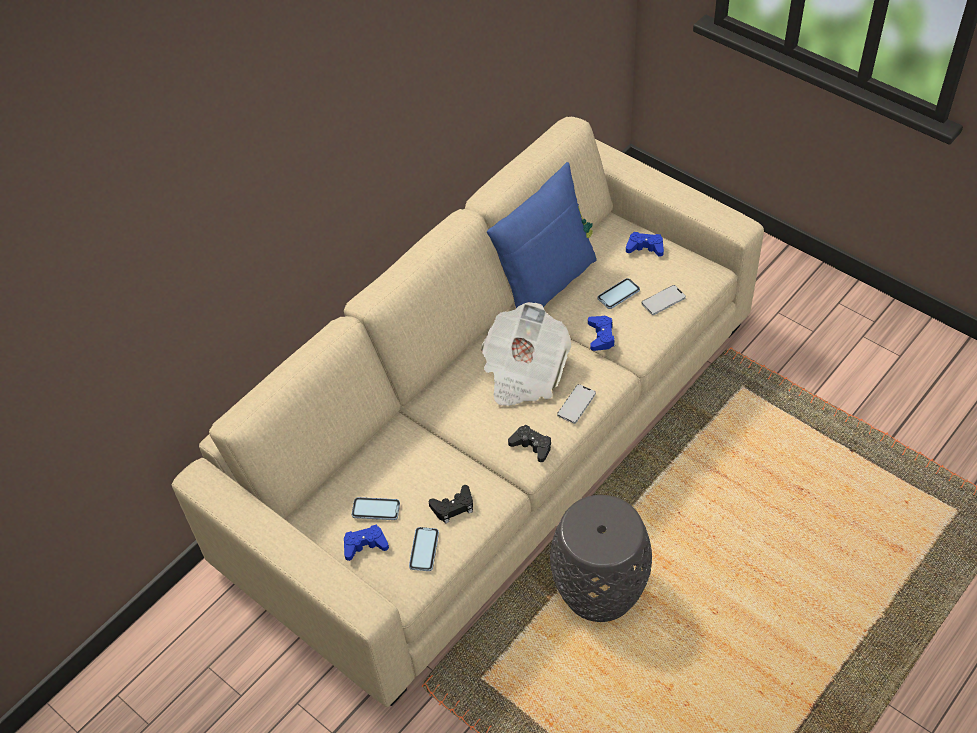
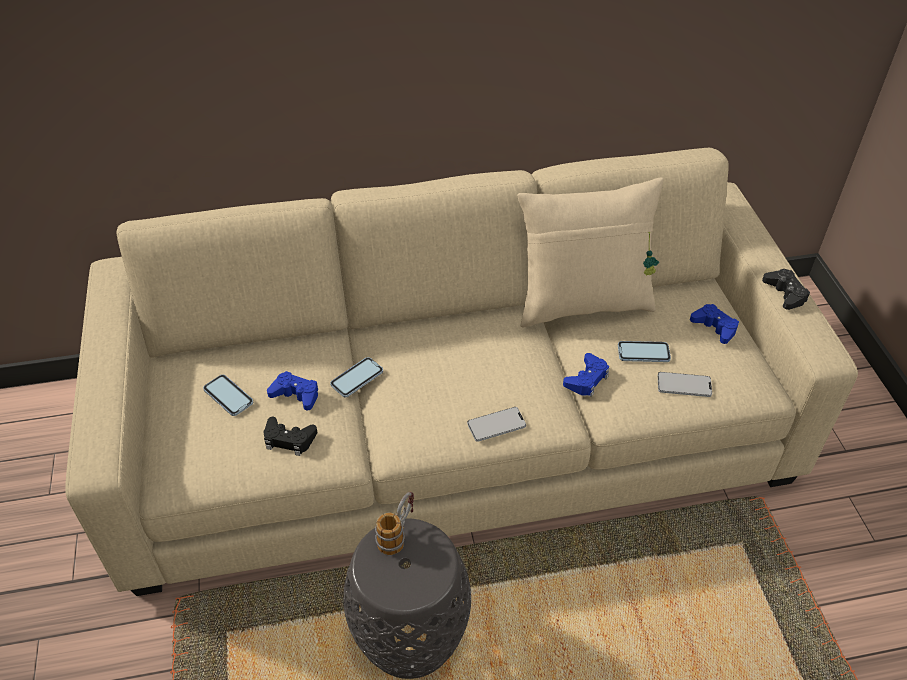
camera: 35 degrees right, 5 degrees down
blue game controller [344,525,389,561] -> blue game controller moved to [267,371,318,410]
phone [409,527,439,571] -> phone moved to [330,357,383,397]
newspaper [481,302,571,406] -> none
blue pillow [487,162,597,308] -> beige pillow [517,177,663,328]
black game controller [508,425,551,462] -> black game controller moved to [762,269,810,310]
none -> mug [375,492,414,555]

